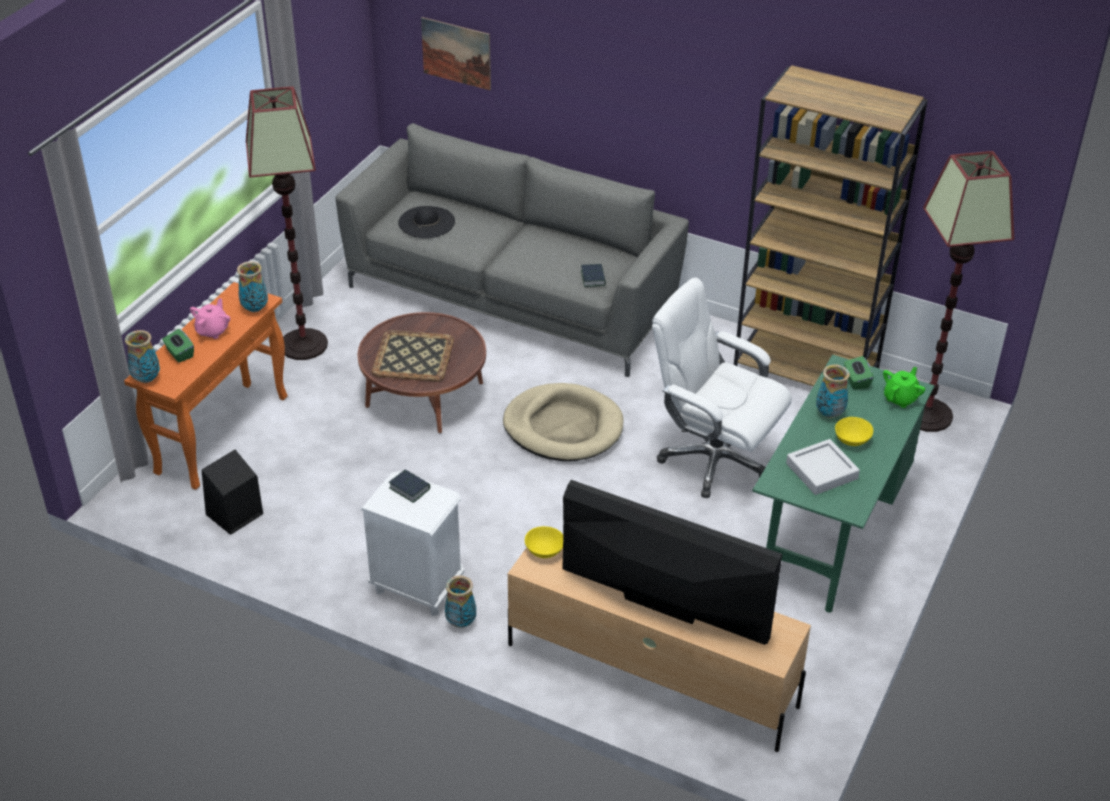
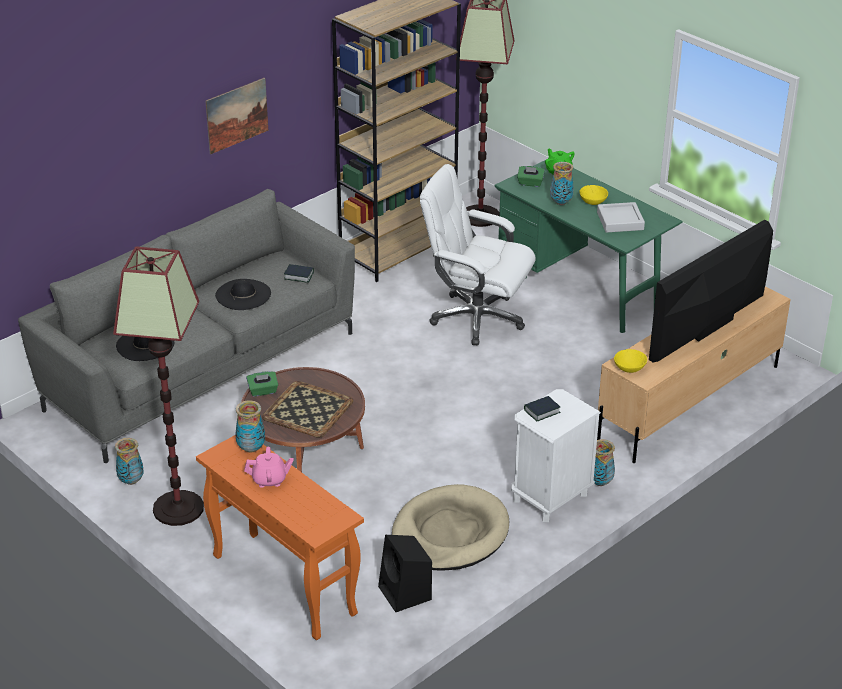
camera: 70 degrees left, 5 degrees down
vase [125,330,160,383] -> vase moved to [115,438,144,485]
green tissue box [162,329,194,362] -> green tissue box moved to [246,371,278,397]
pink teapot [190,298,230,339] -> pink teapot turned 135 degrees clockwise [244,447,294,488]
picture [421,17,491,90] -> picture moved to [205,78,268,154]
beige dog bed [503,383,624,461] -> beige dog bed moved to [392,484,509,571]
white office chair [652,277,792,498] -> white office chair turned 60 degrees clockwise [420,164,536,345]
none -> black hat [215,279,271,310]

